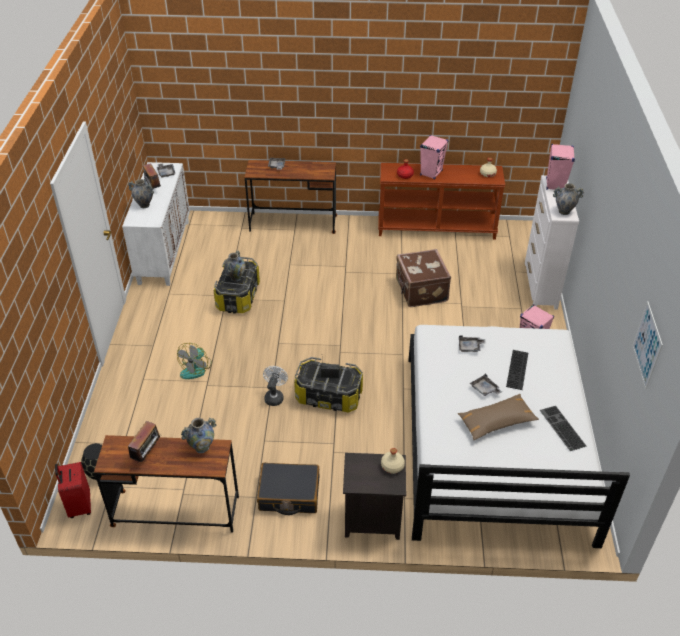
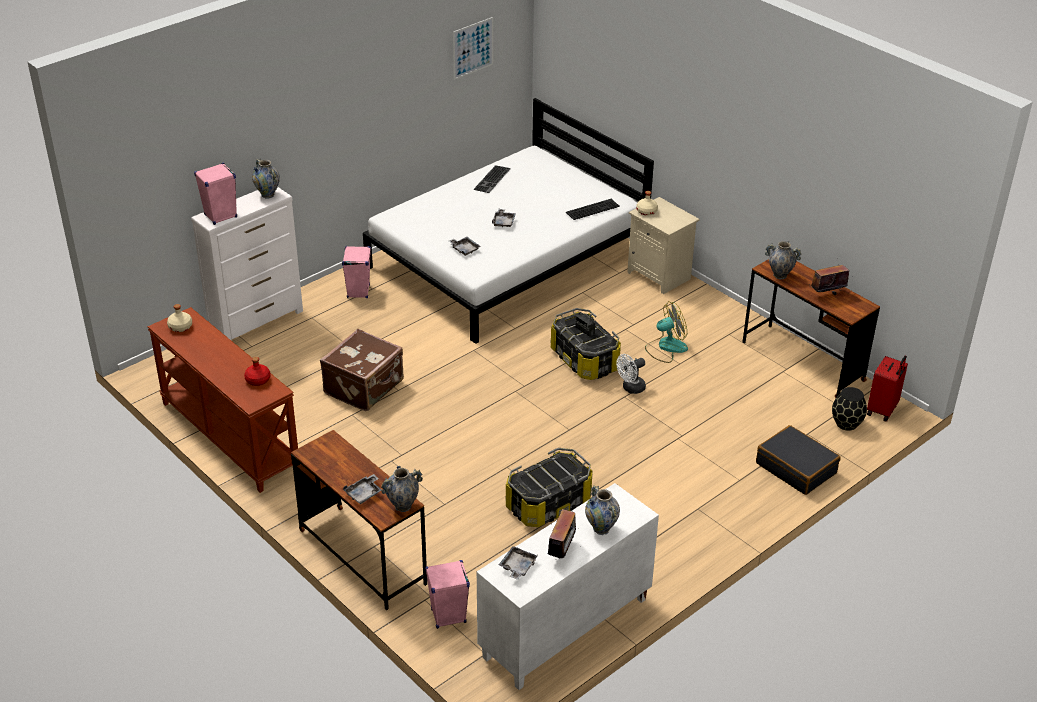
camera: 135 degrees left, 5 degrees down
fan [177,343,212,379] -> fan moved to [645,301,688,363]
vase [224,250,246,282] -> vase moved to [381,466,423,512]
black suitcase [257,463,319,515] -> black suitcase moved to [756,425,840,495]
black nightstand [343,453,406,540] -> beige nightstand [627,197,700,294]
pink speaker [420,135,448,179] -> pink speaker moved to [425,560,470,629]
brown pillow [458,394,539,440] -> none
keyboard [506,350,528,390] -> keyboard moved to [566,199,620,220]

